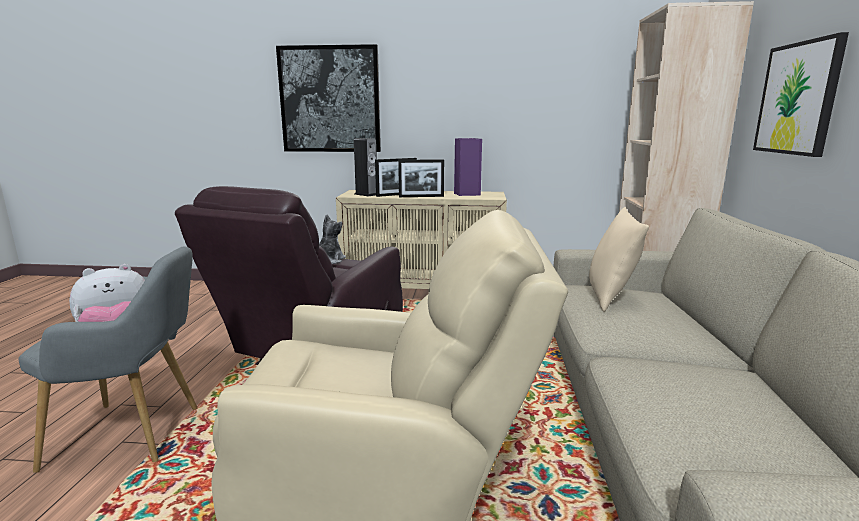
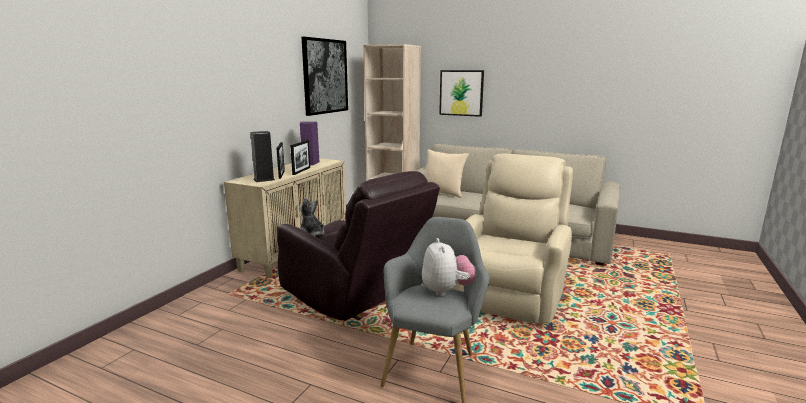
camera: 70 degrees left, 0 degrees up
picture [276,44,381,152] -> picture moved to [301,37,348,116]

